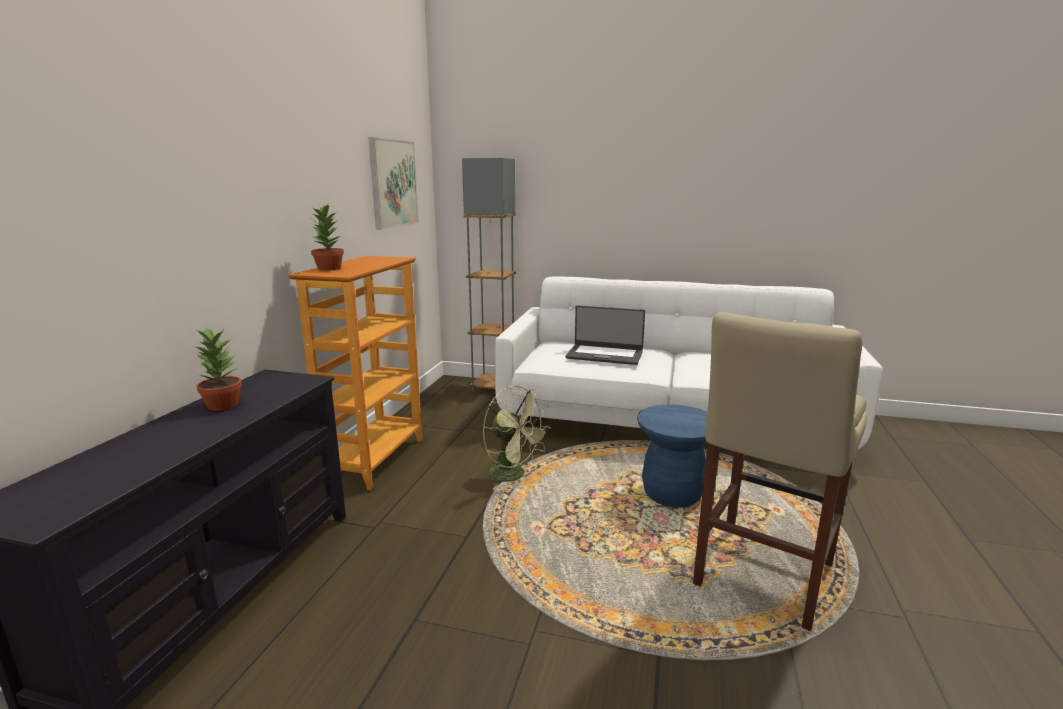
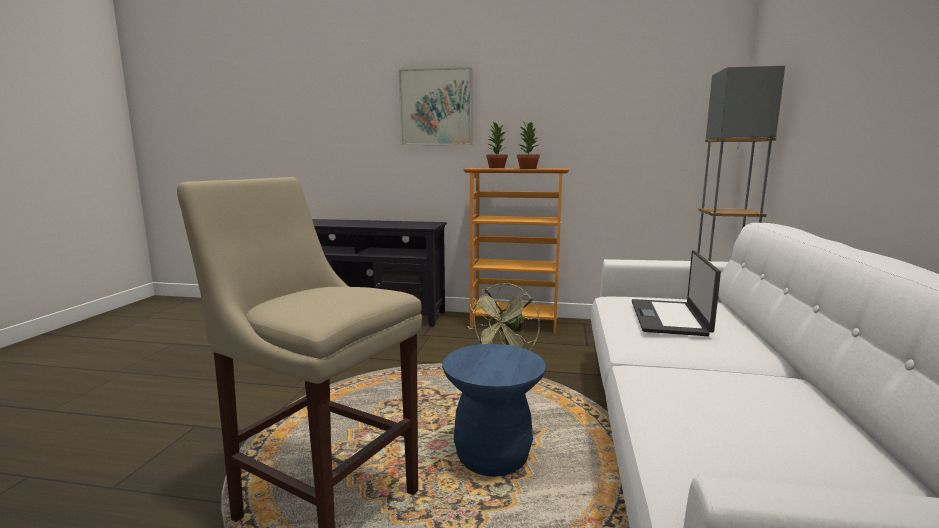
camera: 85 degrees right, 5 degrees down
potted plant [196,328,242,411] -> potted plant moved to [517,120,540,169]
picture [368,137,419,230] -> picture moved to [399,67,472,145]

